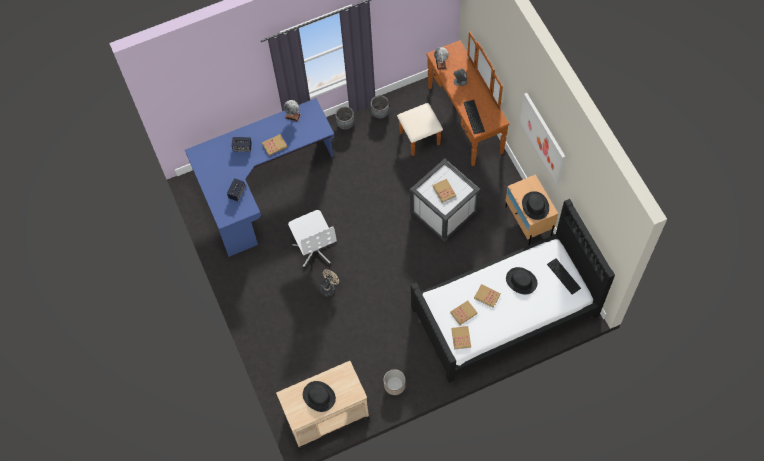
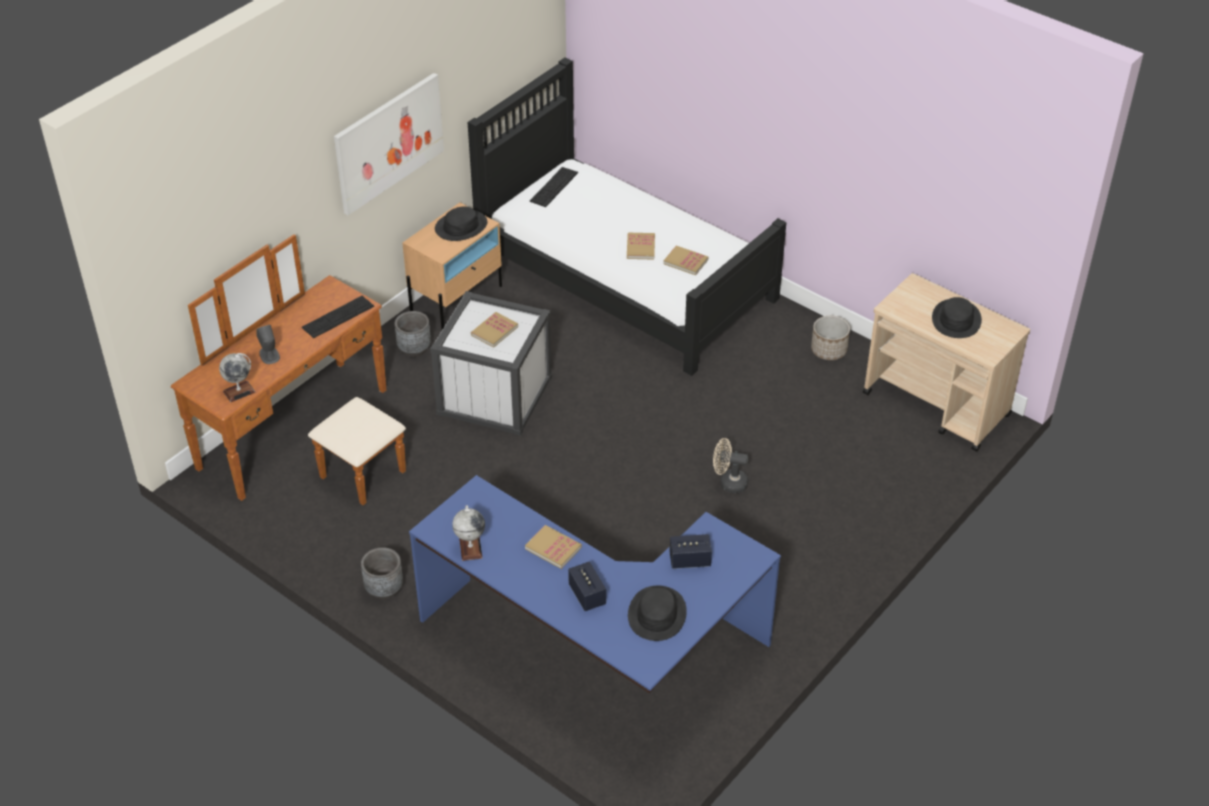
camera: 120 degrees left, 20 degrees down
white office chair [288,210,337,268] -> none
grey planter [371,95,389,119] -> grey planter moved to [395,311,431,357]
book [451,326,471,350] -> none
black hat [506,267,538,295] -> black hat moved to [628,586,687,641]

